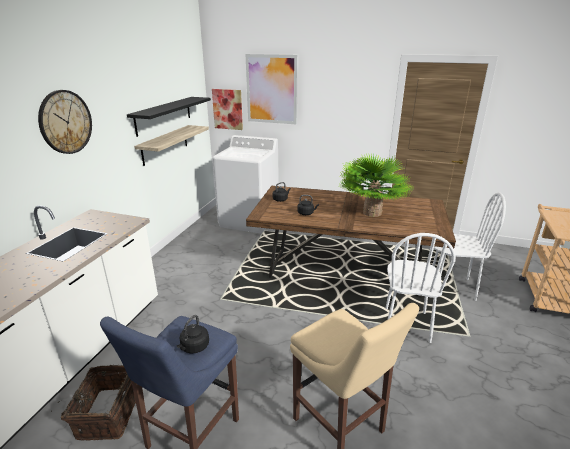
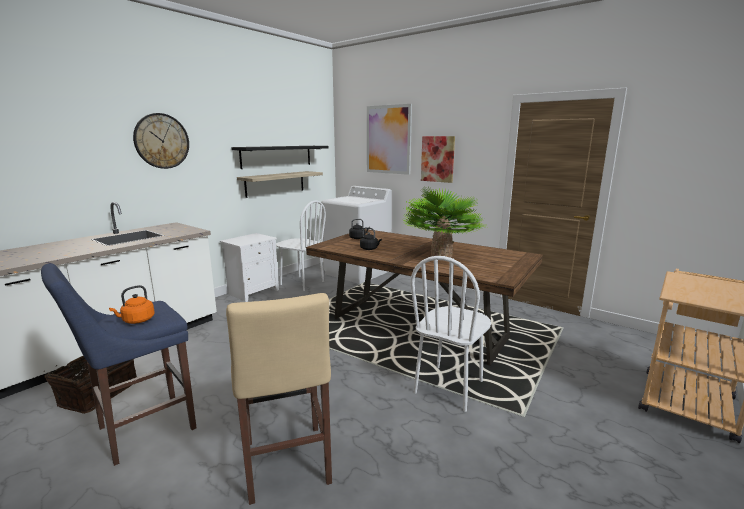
camera: 20 degrees right, 10 degrees down
black kettle [177,315,209,353] -> orange kettle [109,285,155,324]
picture [212,89,243,130] -> picture moved to [421,136,455,183]
white chair [432,193,506,301] -> white chair moved to [276,200,326,291]
none -> white nightstand [220,233,279,302]

